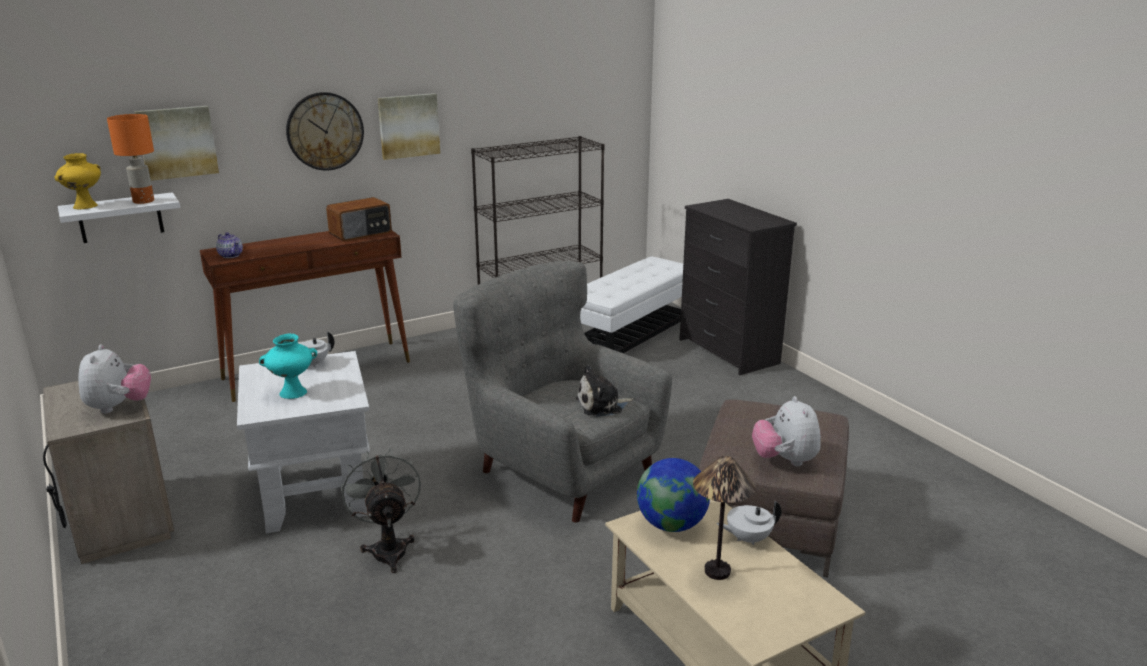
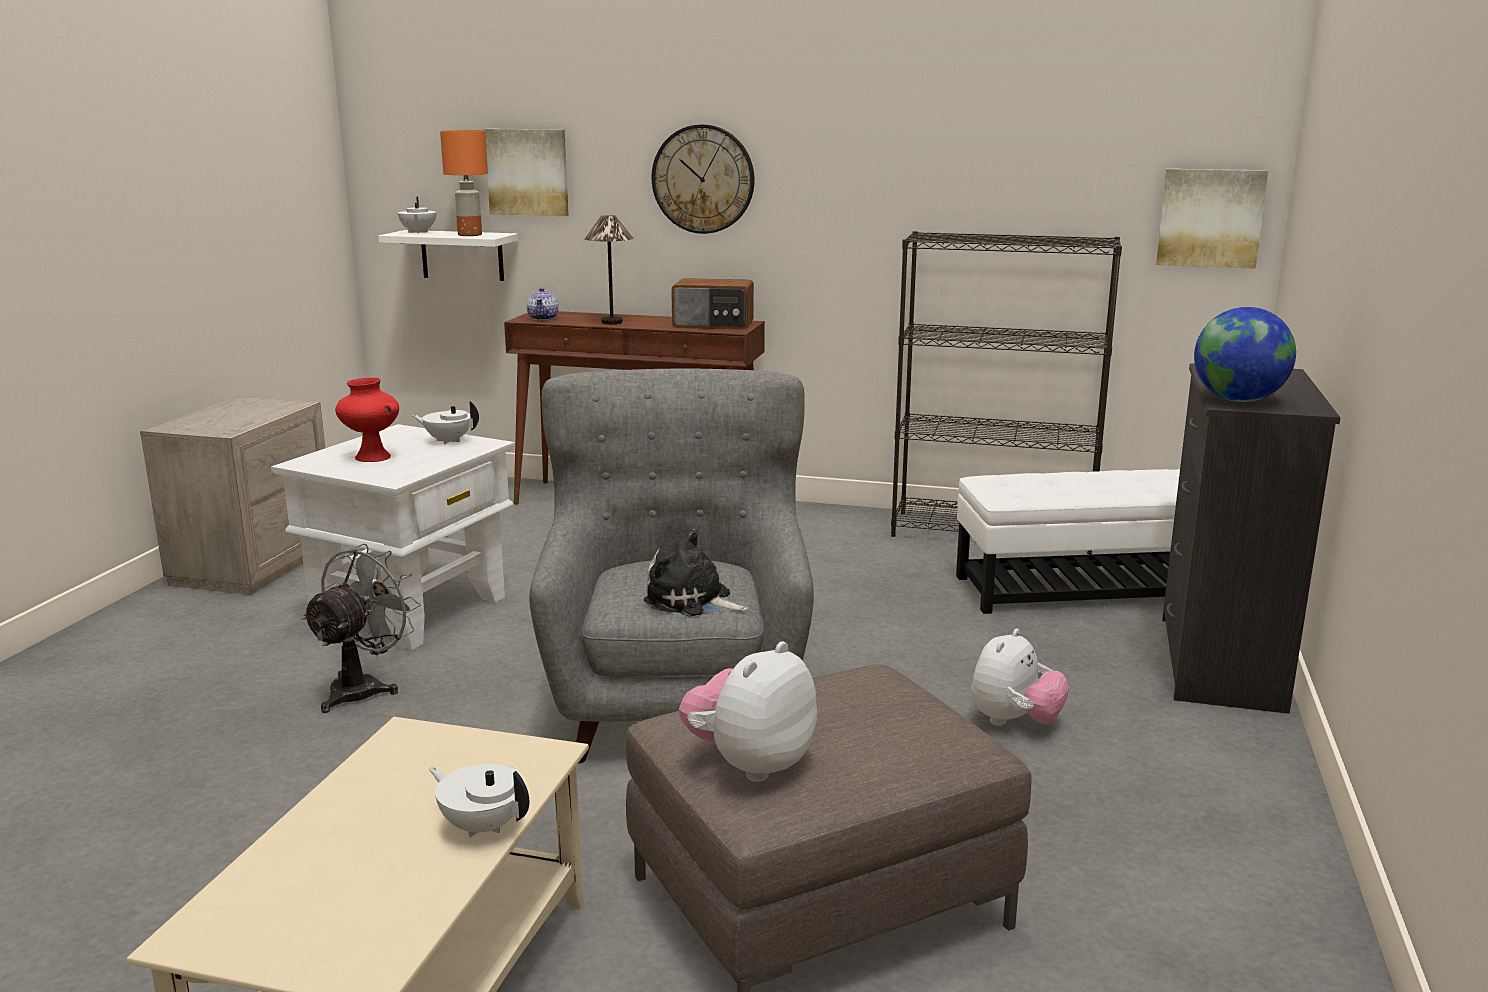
camera: 45 degrees right, 5 degrees down
yellow vase [54,153,101,209] -> white teapot [398,197,436,234]
plush toy [78,344,151,414] -> plush toy moved to [971,628,1069,726]
turquoise vase [259,334,317,399] -> red vase [335,378,399,462]
picture [378,93,440,160] -> picture moved to [1156,169,1268,269]
globe [637,458,710,532] -> globe moved to [1194,307,1296,402]
table lamp [693,456,756,580] -> table lamp moved to [585,215,634,325]

